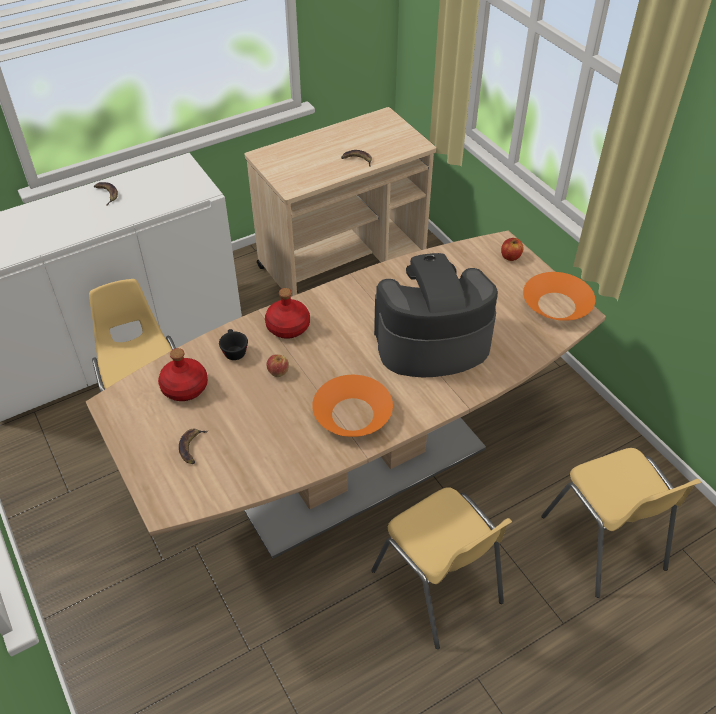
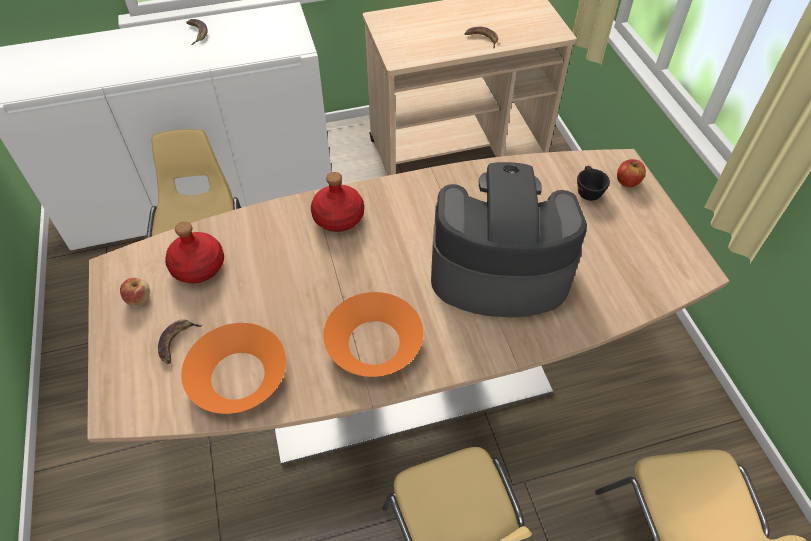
camera: 15 degrees right, 5 degrees up
black cup [219,329,248,360] -> black cup moved to [577,166,610,201]
apple [266,354,289,377] -> apple moved to [120,278,150,306]
orange bowl [523,272,595,321] -> orange bowl moved to [181,323,286,414]

